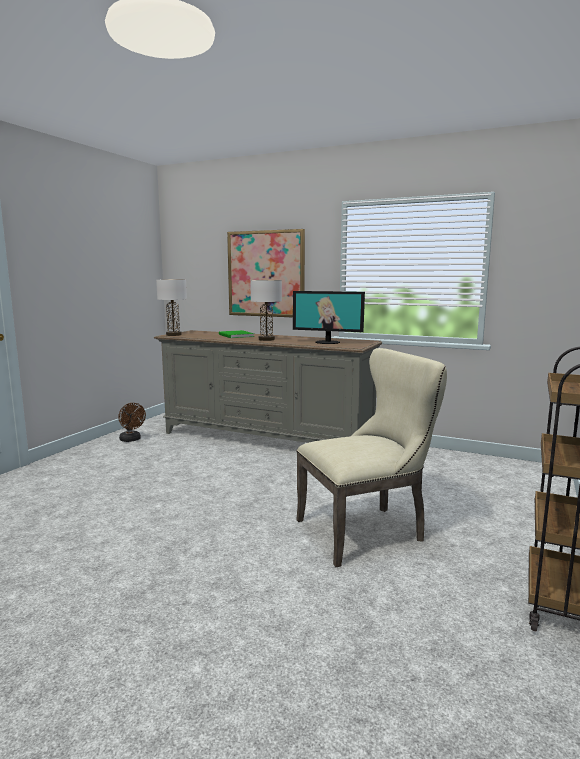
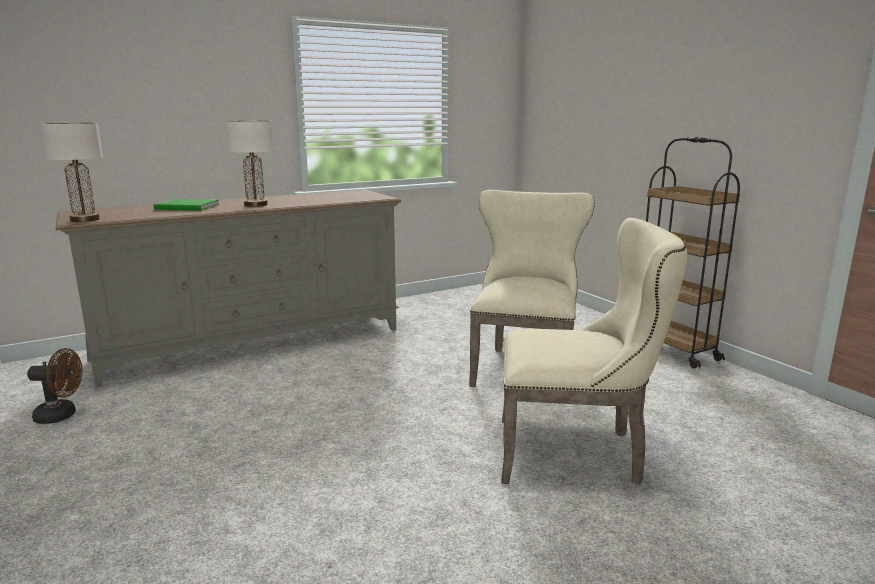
camera: 55 degrees left, 5 degrees up
picture [227,229,305,317] -> none
monitor [293,291,365,344] -> none
none -> beige chair [501,218,687,484]

